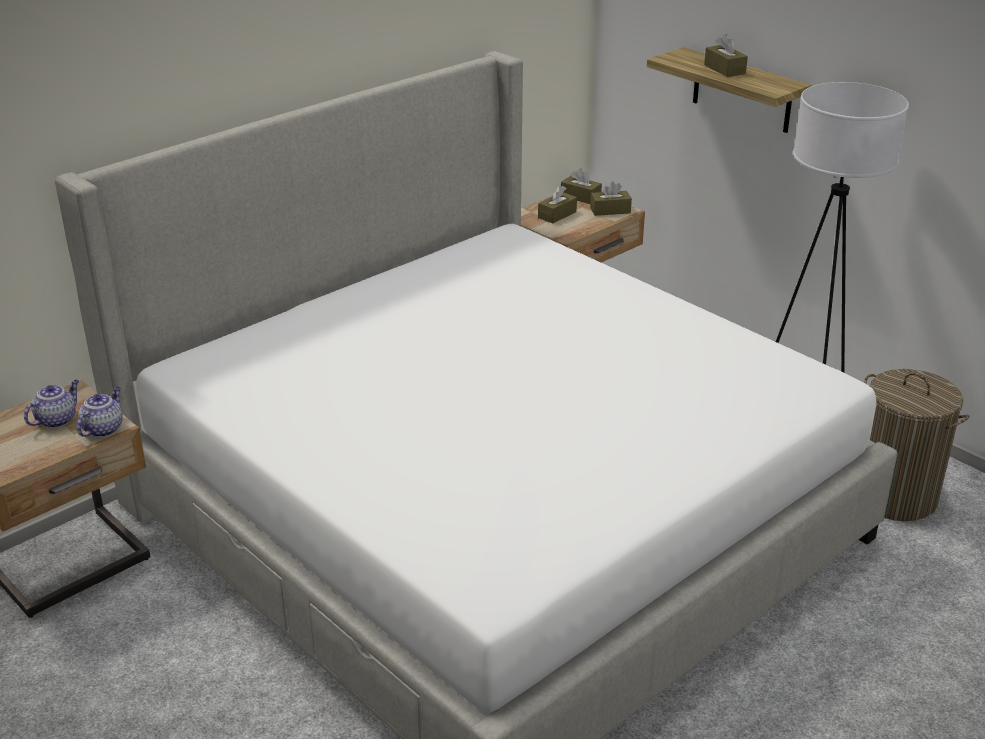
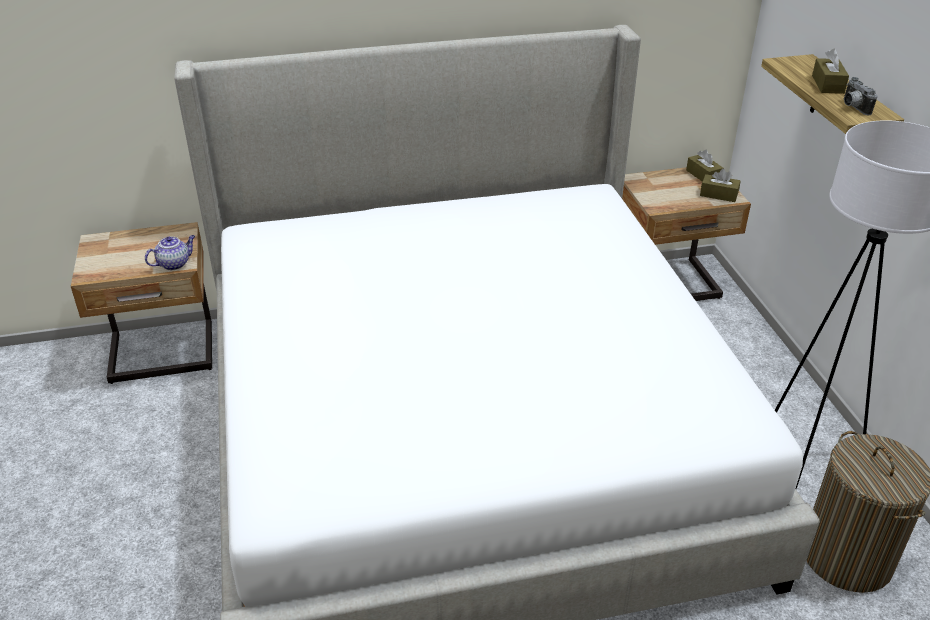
camera: 30 degrees right, 5 degrees up
teapot [24,380,79,428] -> none
brown tissue box [538,186,577,223] -> none
none -> camera [844,77,878,115]

